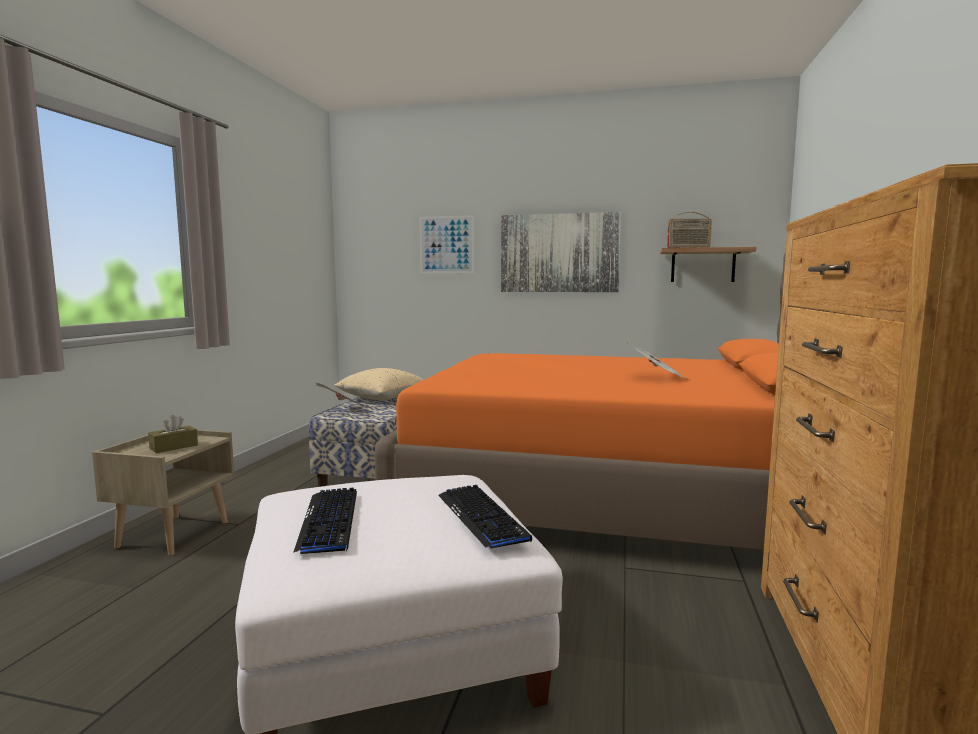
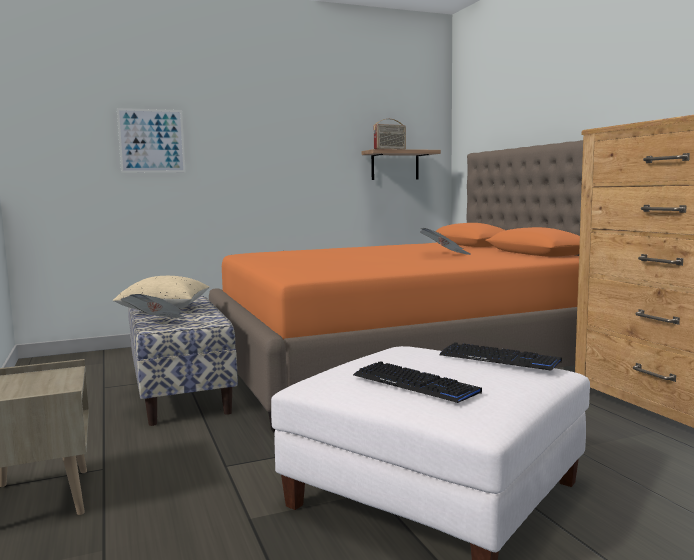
camera: 35 degrees left, 0 degrees up
brown tissue box [148,415,198,453] -> none
picture [501,212,621,292] -> none

